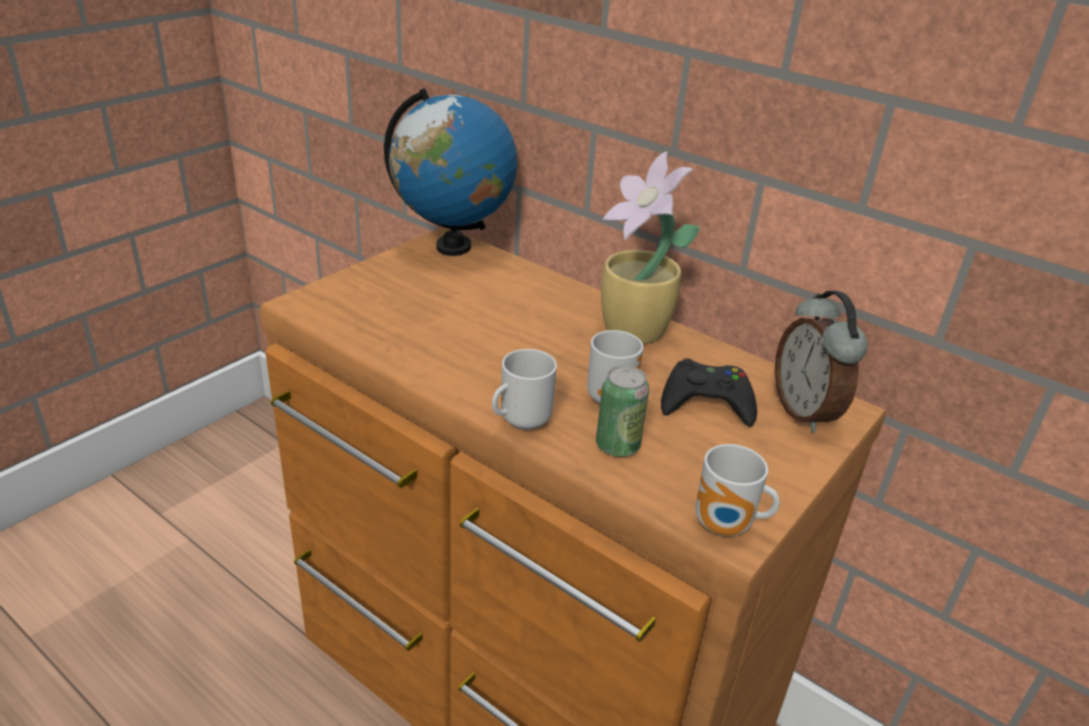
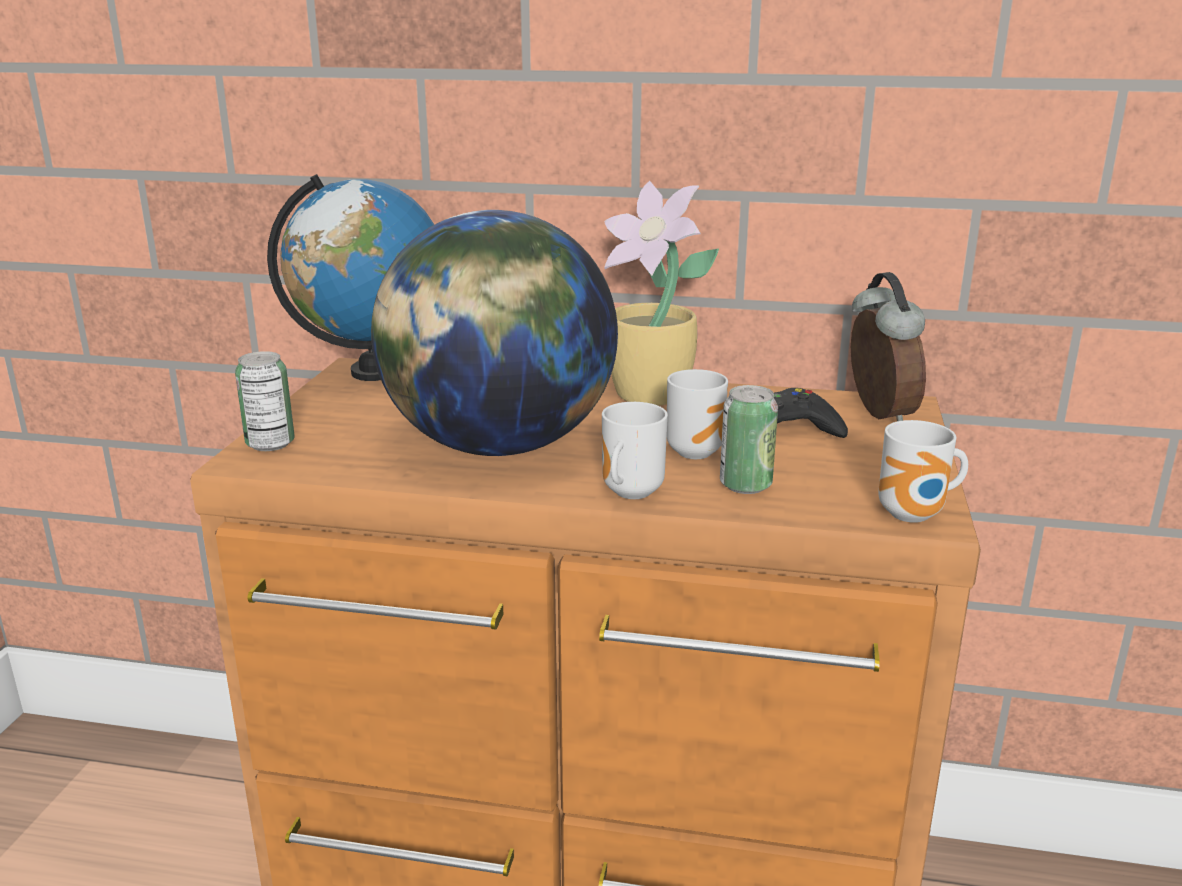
camera: 25 degrees left, 10 degrees down
alarm clock [775,291,868,433] -> alarm clock turned 150 degrees counterclockwise [851,272,926,421]
none -> can [235,351,295,451]
none -> globe [371,210,618,456]

